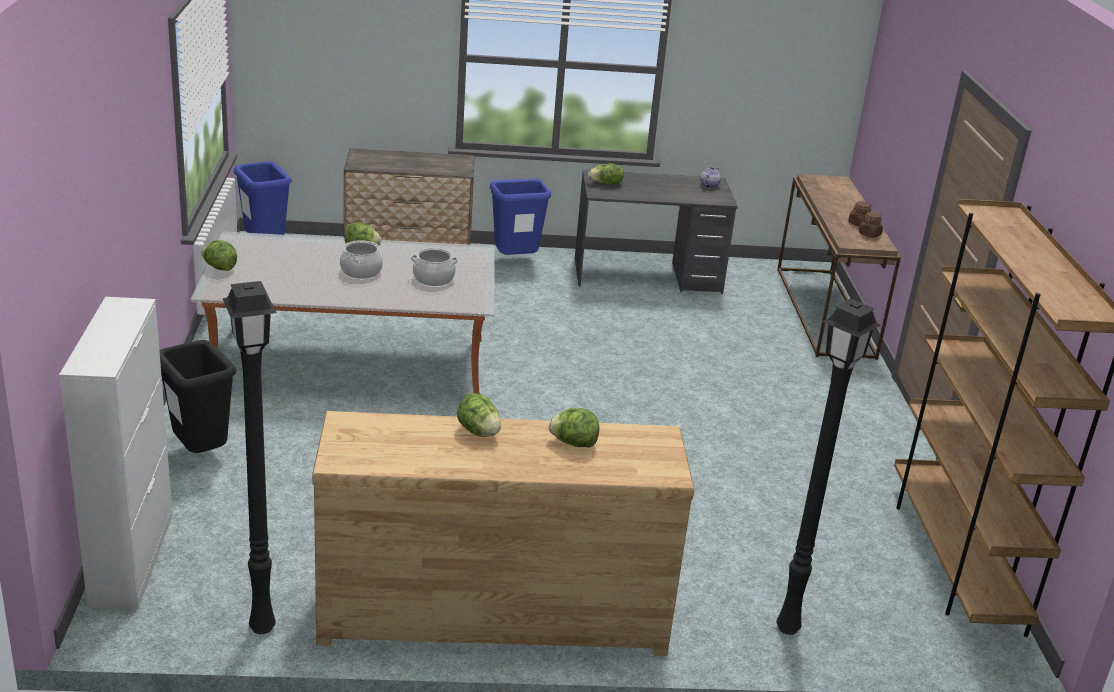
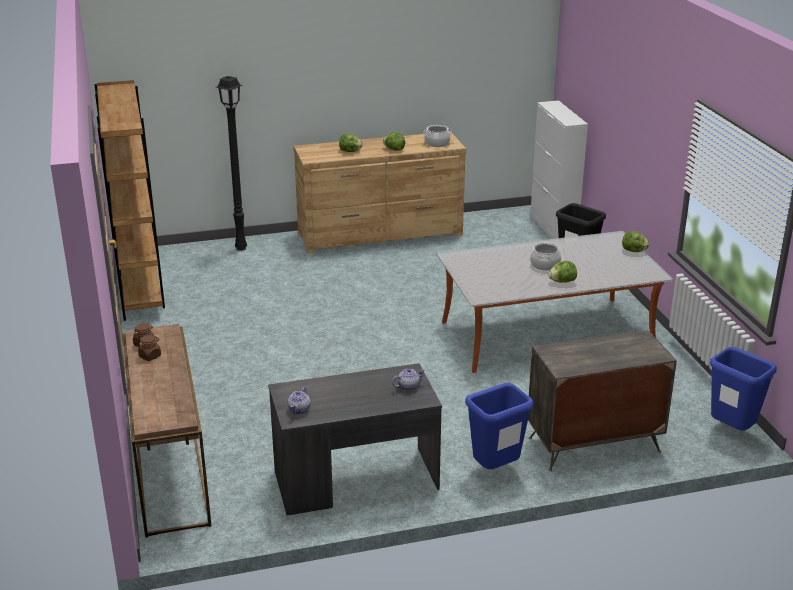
camera: 170 degrees right, 0 degrees up
black floor lamp [223,281,276,634] -> none
cooking pot [411,248,458,286] -> cooking pot moved to [423,125,452,147]
lettuce [588,163,624,185] -> teapot [392,369,425,391]

